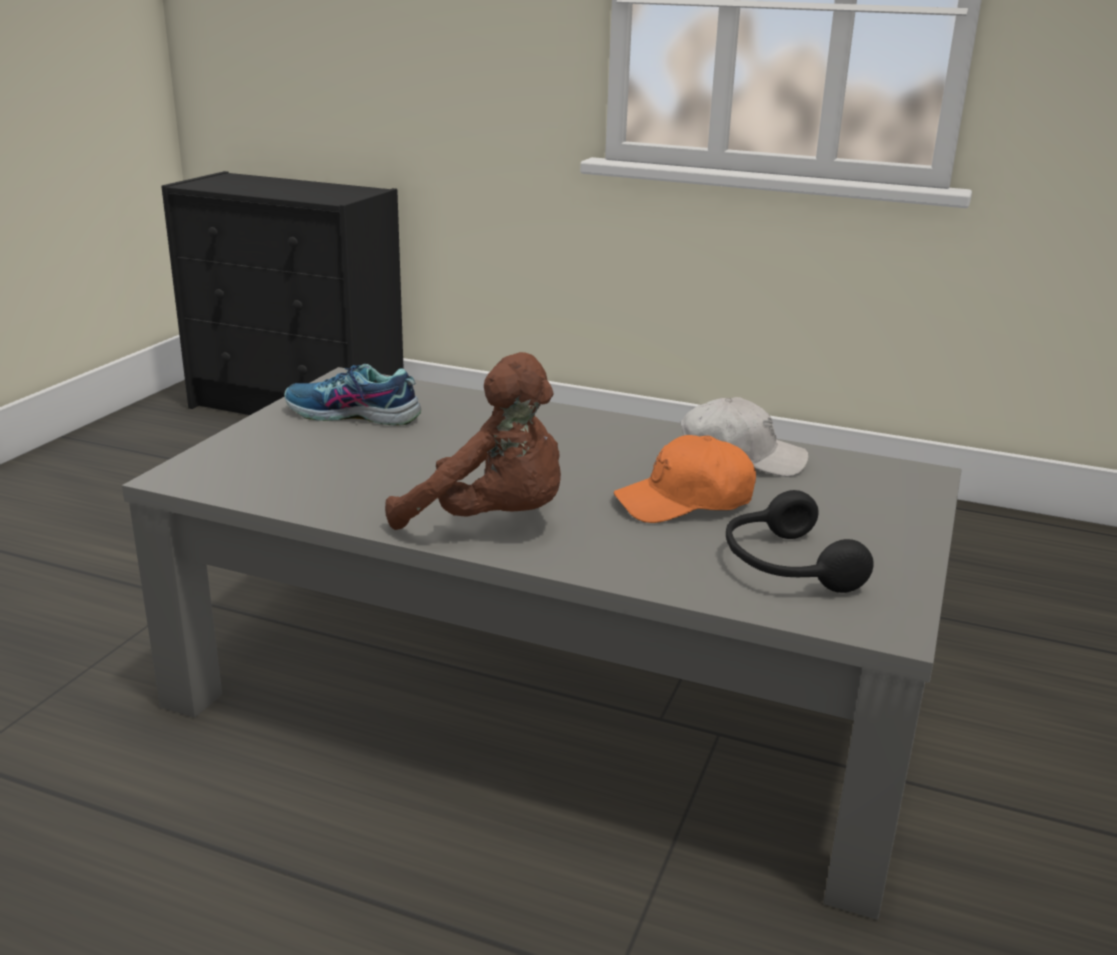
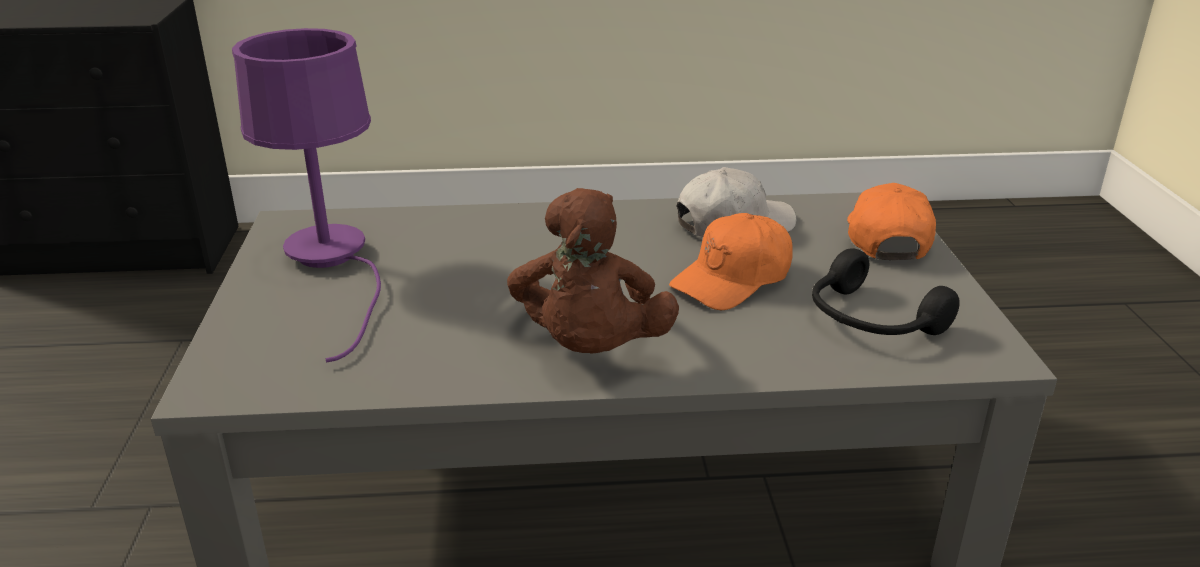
camera: 25 degrees left, 5 degrees up
shoe [284,364,421,426] -> purple table lamp [232,28,381,363]
brown plush toy [385,352,561,530] -> brown plush toy turned 90 degrees clockwise [507,188,679,354]
none -> orange cap [847,183,936,260]

